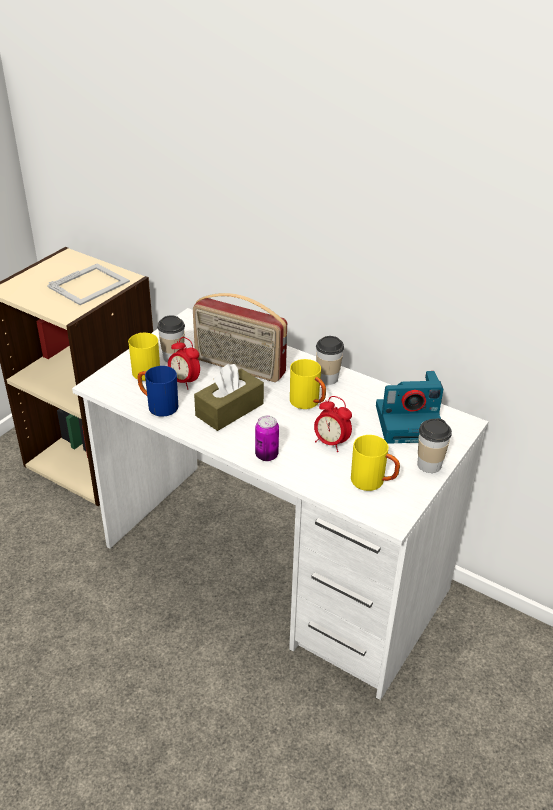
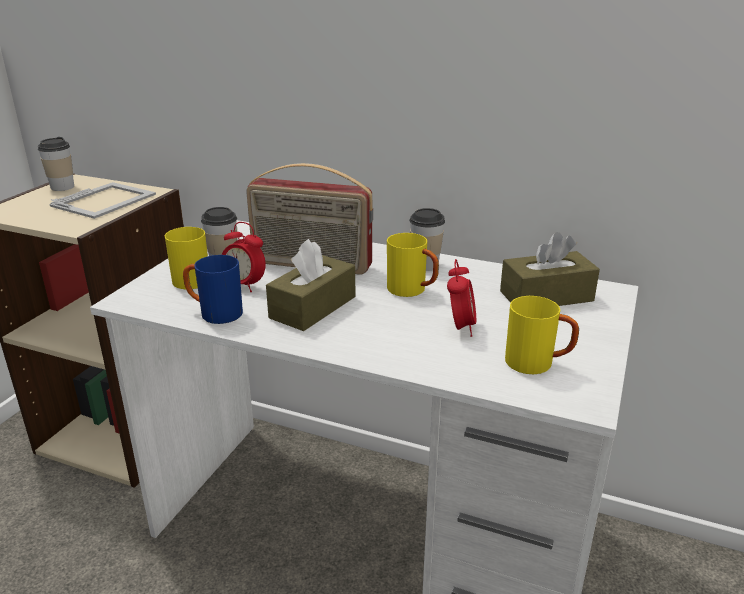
camera: 10 degrees left, 10 degrees down
can [255,415,279,461] -> none
alarm clock [314,396,352,452] -> alarm clock turned 105 degrees counterclockwise [447,259,476,337]
camera [376,371,443,444] -> brown tissue box [500,232,600,306]
cup [417,418,452,473] -> cup moved to [38,137,74,191]

